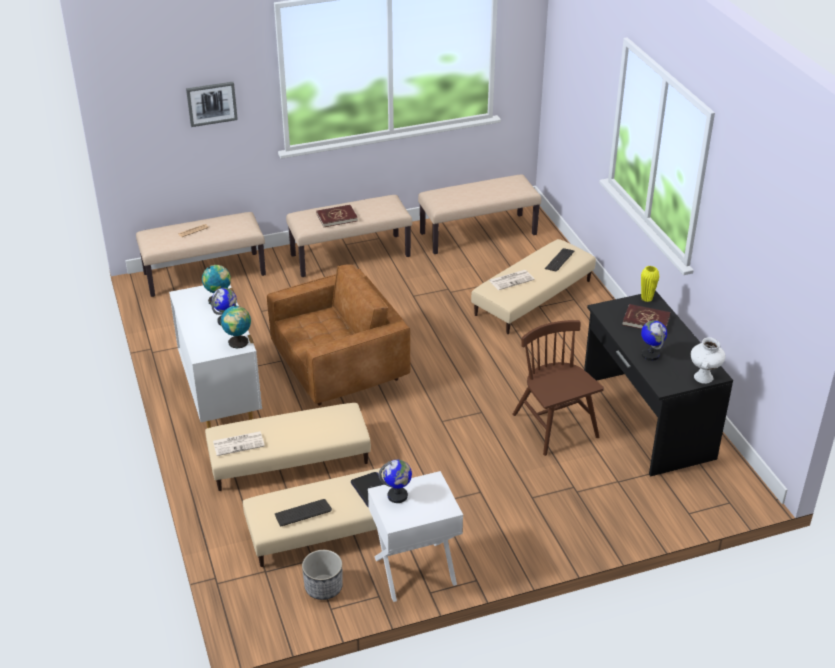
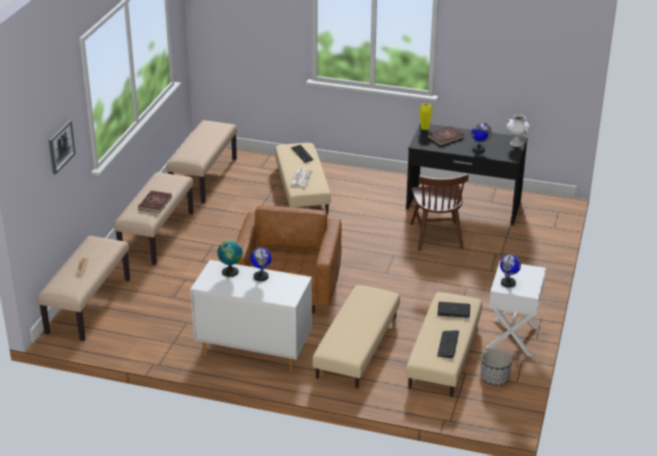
camera: 55 degrees left, 5 degrees down
newspaper [213,431,265,456] -> none
globe [221,305,251,349] -> none
brown chair [512,320,604,456] -> brown chair turned 105 degrees counterclockwise [410,174,469,251]

